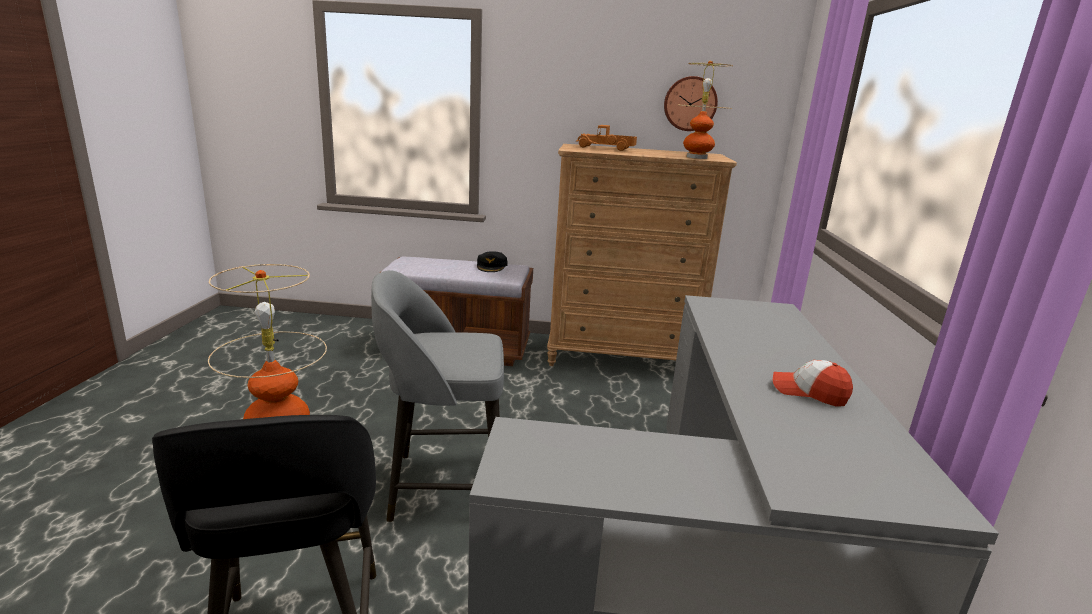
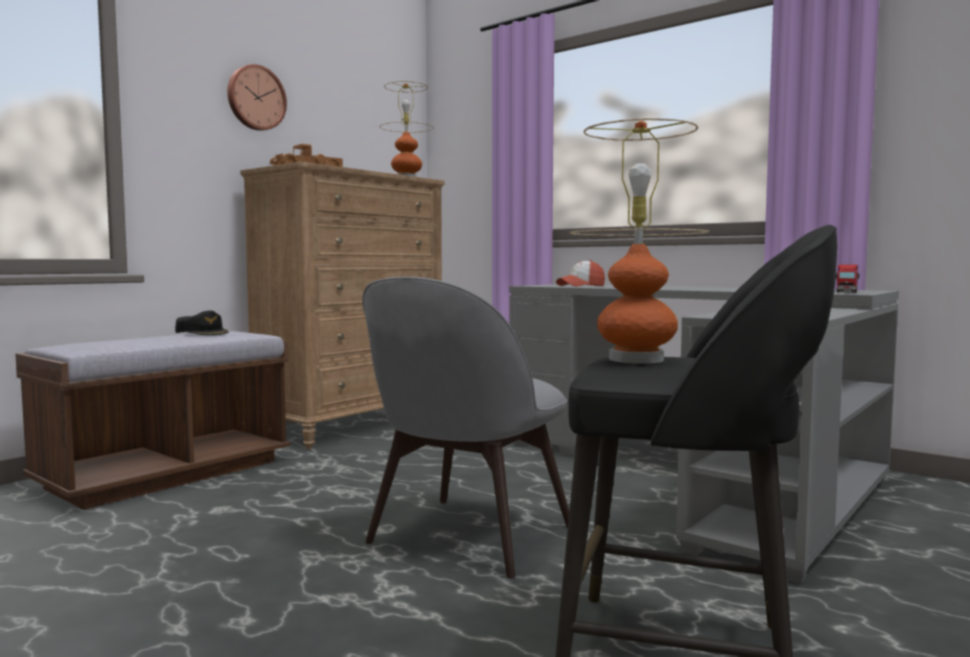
camera: 55 degrees left, 15 degrees down
grey stool [371,270,504,522] -> grey chair [362,277,569,578]
wall clock [664,76,718,131] -> wall clock moved to [227,64,287,131]
cap [773,360,853,407] -> cap moved to [556,260,605,287]
none -> toy truck [836,265,860,293]

